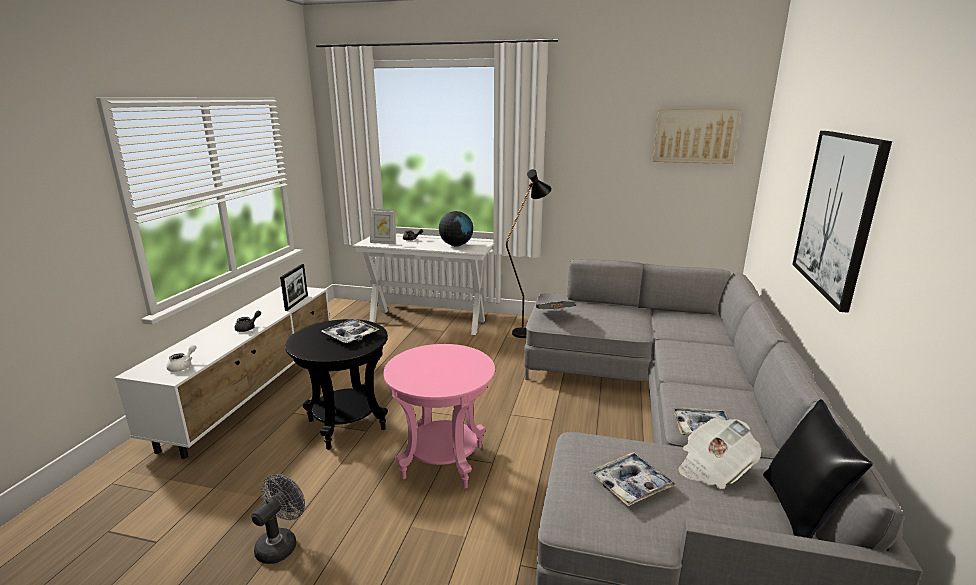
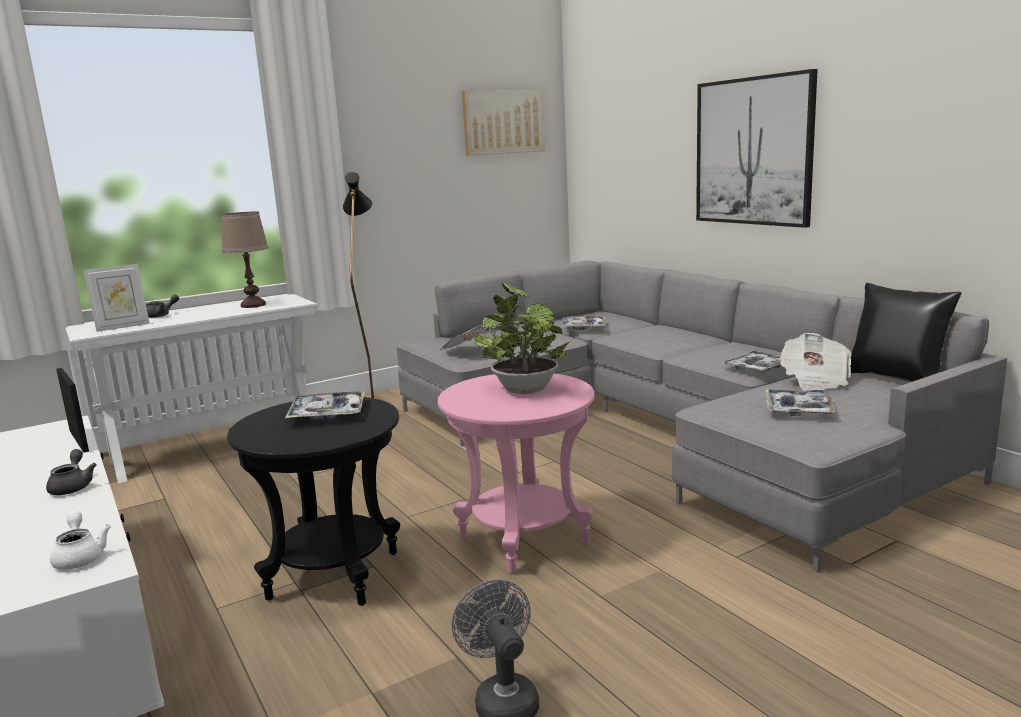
camera: 45 degrees left, 5 degrees down
globe [439,211,473,246] -> brown table lamp [221,211,269,308]
none -> potted plant [474,283,571,394]
none -> tray [561,316,606,330]

